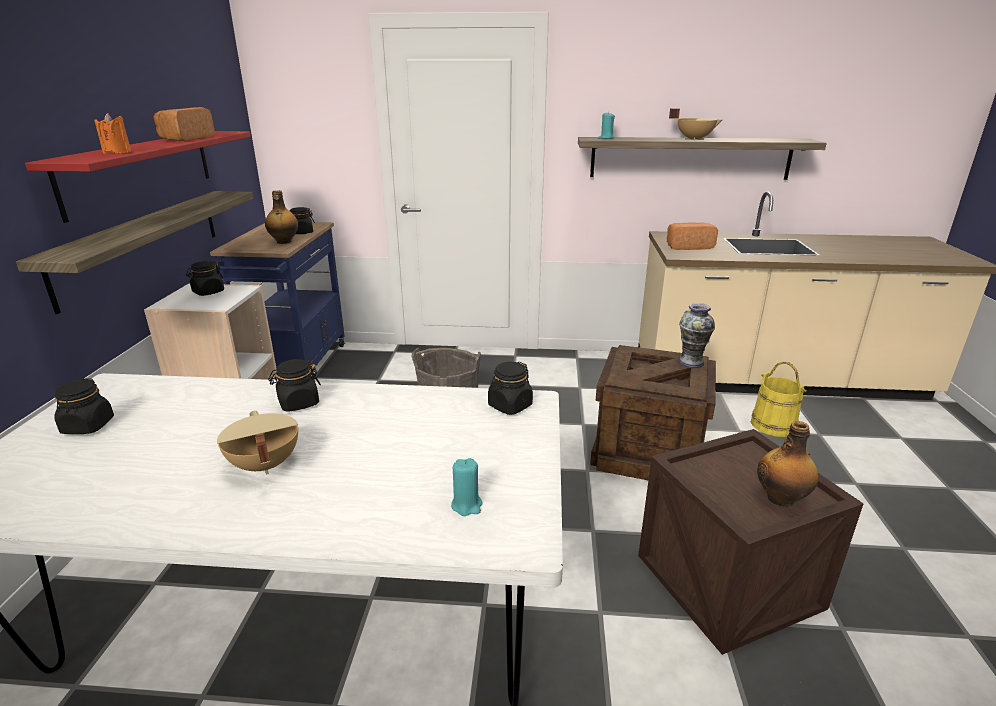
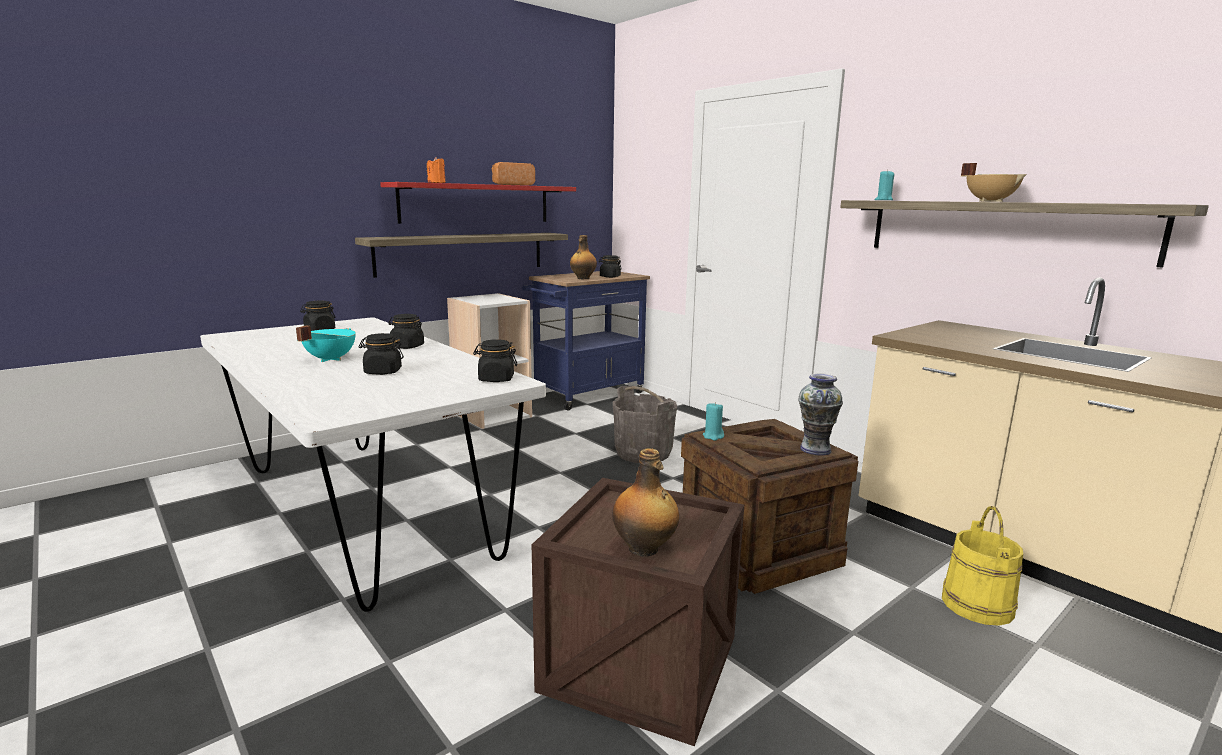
camera: 45 degrees right, 10 degrees down
black jar [186,261,224,296] -> black jar moved to [359,333,404,375]
beige cooking pot [217,411,298,475] -> turquoise cooking pot [296,326,356,362]
turquoise candle [451,458,483,516] -> turquoise candle moved to [703,402,724,440]
bread [667,222,718,250] -> none

